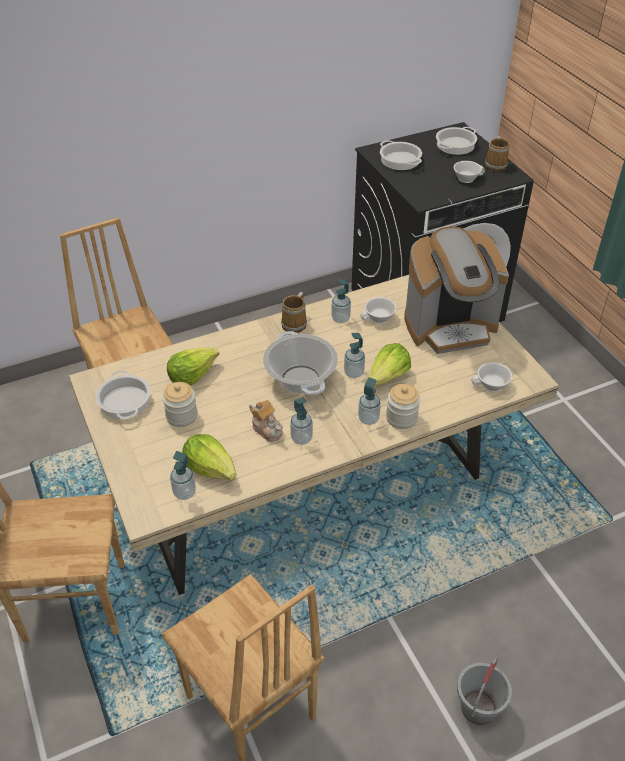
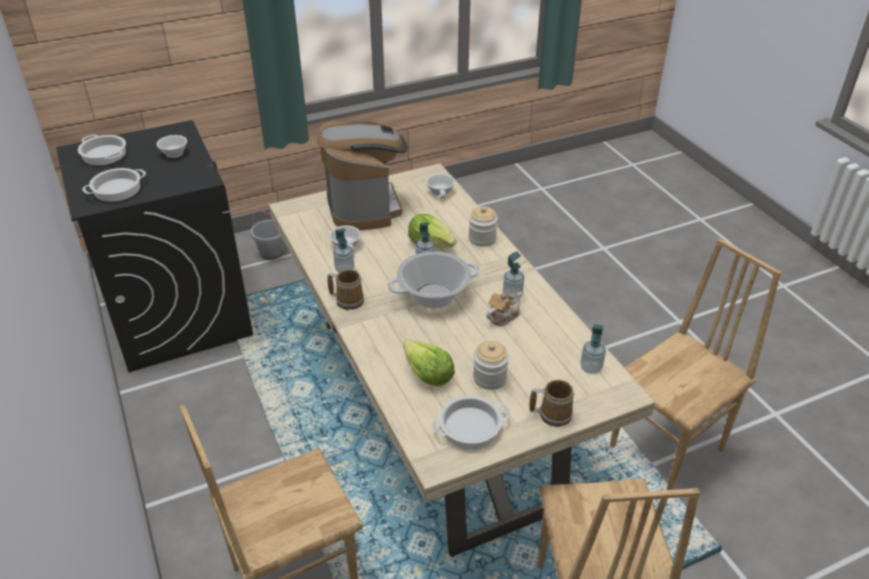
camera: 90 degrees left, 5 degrees down
lettuce [182,434,236,480] -> none
soap dispenser [358,377,381,425] -> none
grey bucket [457,657,512,725] -> grey bucket moved to [251,210,284,260]
mug [485,136,510,172] -> mug moved to [530,380,574,427]

